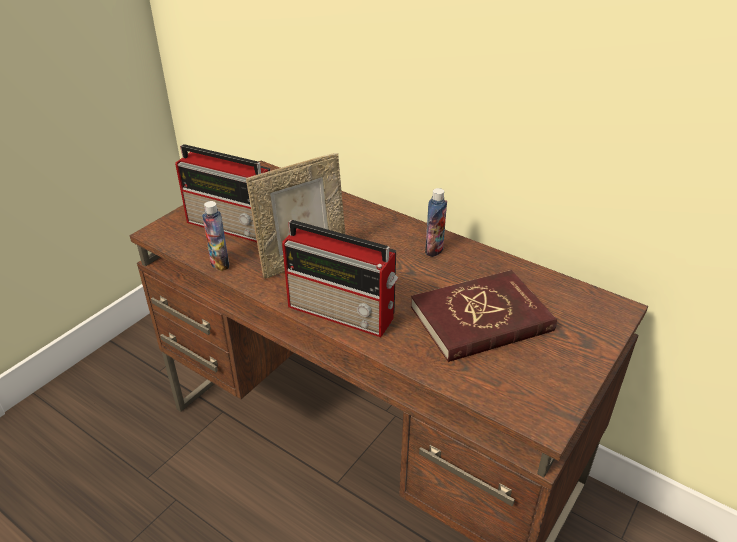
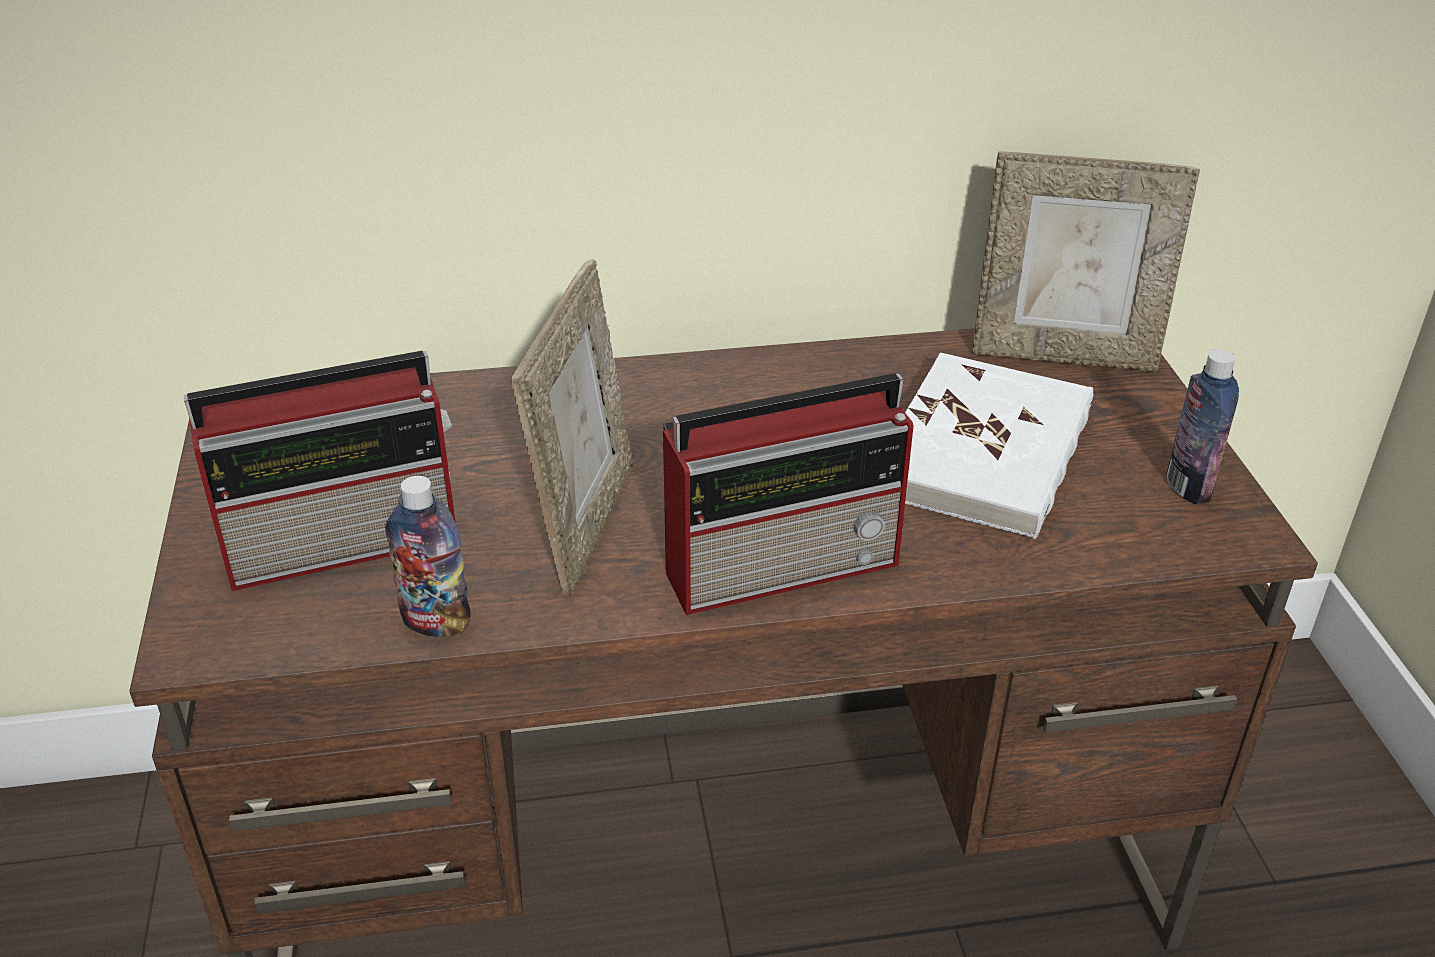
camera: 45 degrees left, 0 degrees up
red book [411,270,557,362] -> white book [905,353,1093,539]
bottle [425,188,447,257] -> bottle moved to [1166,349,1239,505]
none -> picture frame [972,151,1200,372]

